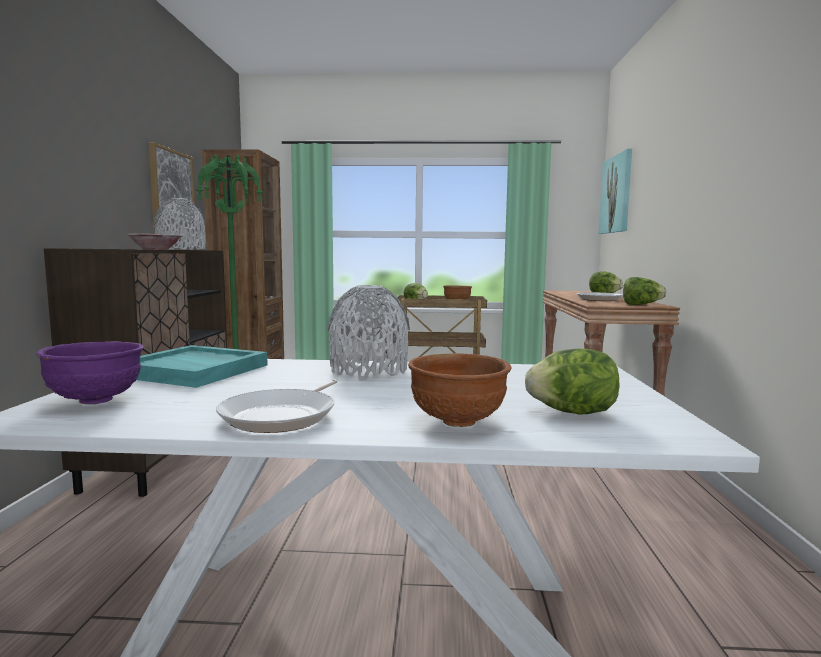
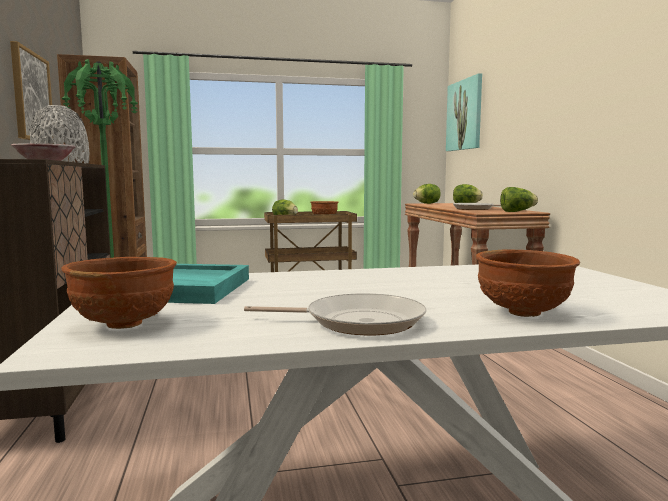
camera: 15 degrees left, 0 degrees up
purple bowl [36,341,144,404] -> brown bowl [62,257,177,329]
frying pan [216,379,338,433] -> frying pan turned 90 degrees counterclockwise [244,293,426,335]
grey vase [327,285,410,379] -> none
lettuce [525,349,619,415] -> lettuce moved to [413,184,441,204]

